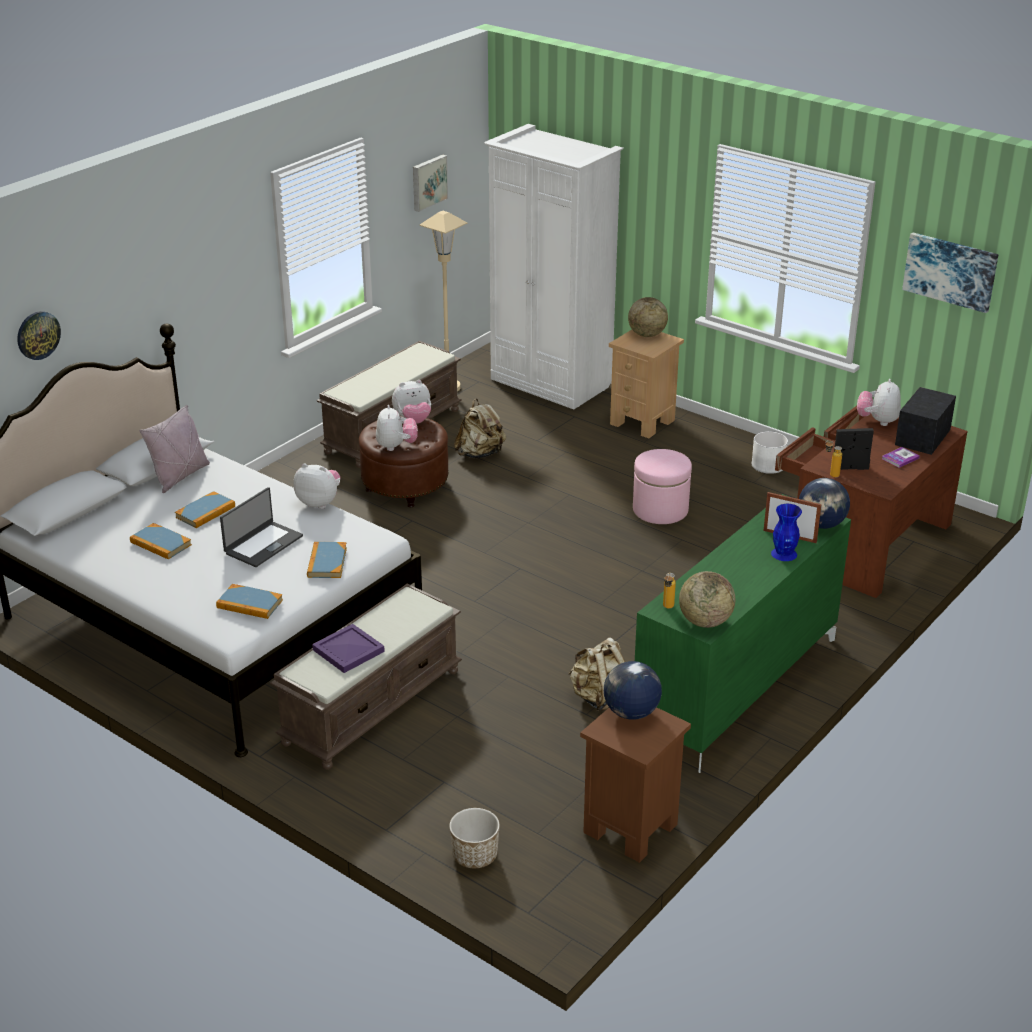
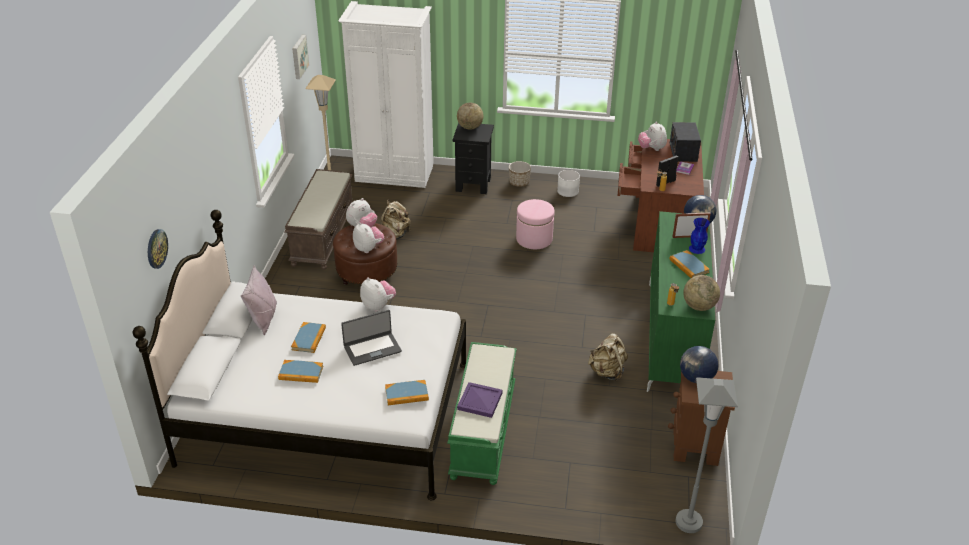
camera: 30 degrees left, 5 degrees up
laptop [220,487,303,567] -> laptop turned 60 degrees clockwise [341,310,402,366]
brown bench [270,584,462,770] -> green bench [447,342,517,485]
plush toy [293,463,340,509] -> plush toy turned 60 degrees clockwise [360,277,396,312]
book [307,542,347,578] -> book moved to [669,250,710,278]
planter [449,808,500,868] -> planter moved to [509,161,531,187]
beige nightstand [609,330,684,438] -> black nightstand [453,123,494,194]
picture [902,232,998,313] -> none
none -> grey floor lamp [676,377,738,533]

